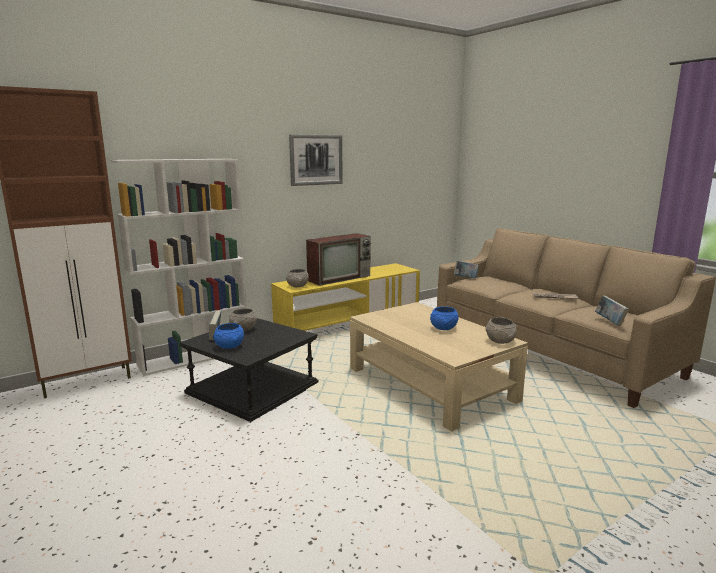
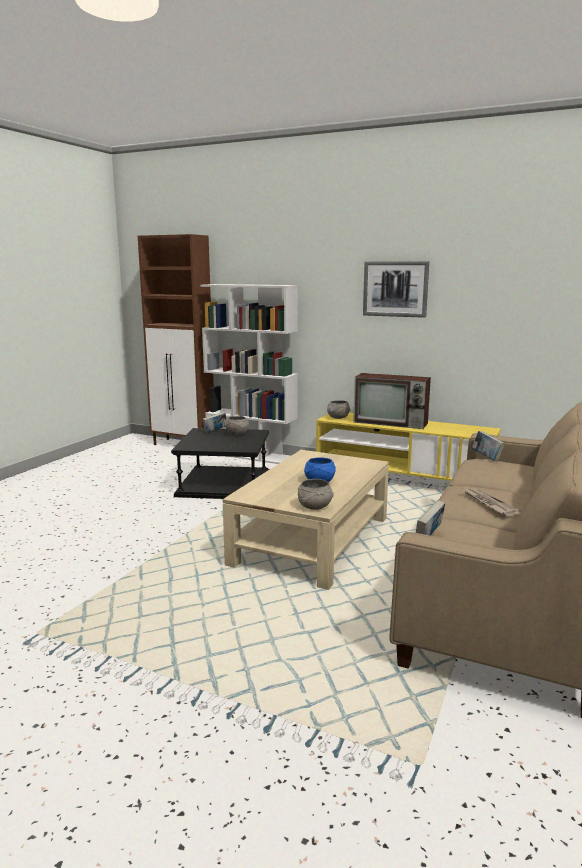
camera: 60 degrees right, 0 degrees up
blue bowl [213,323,244,349] -> none

